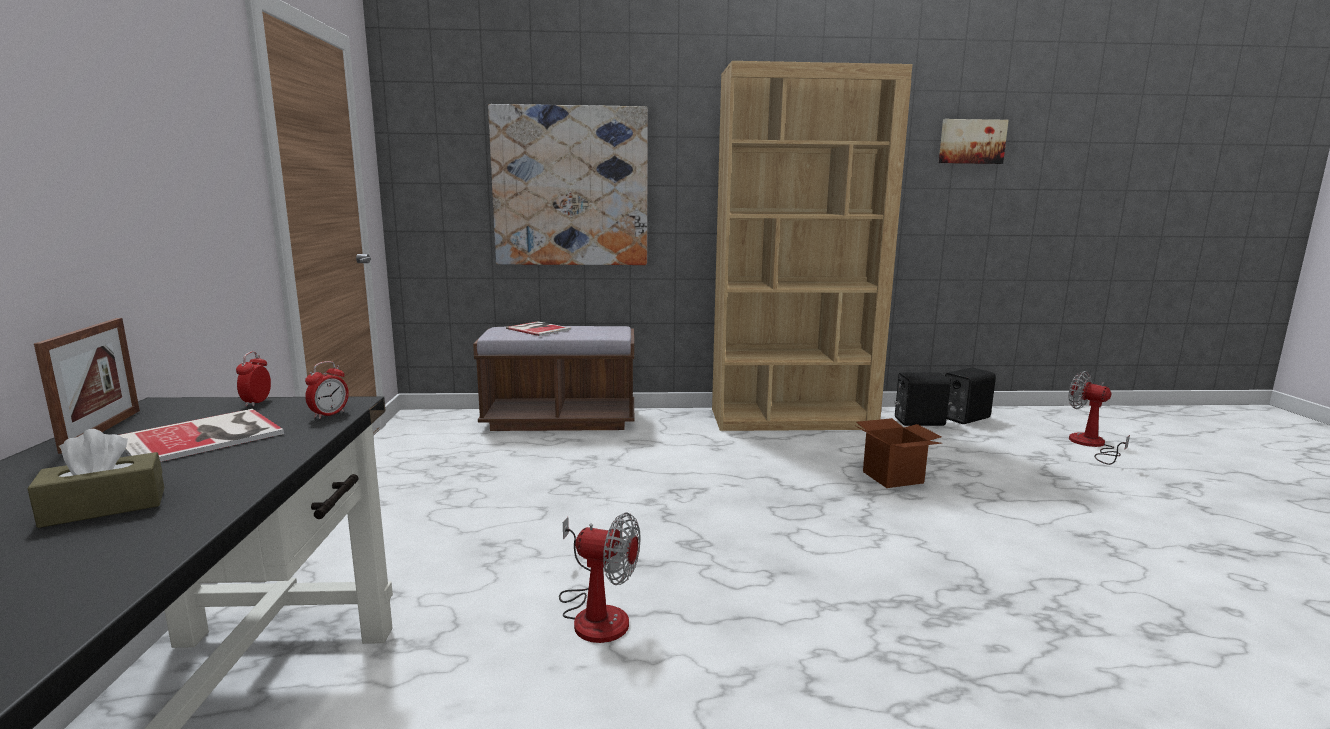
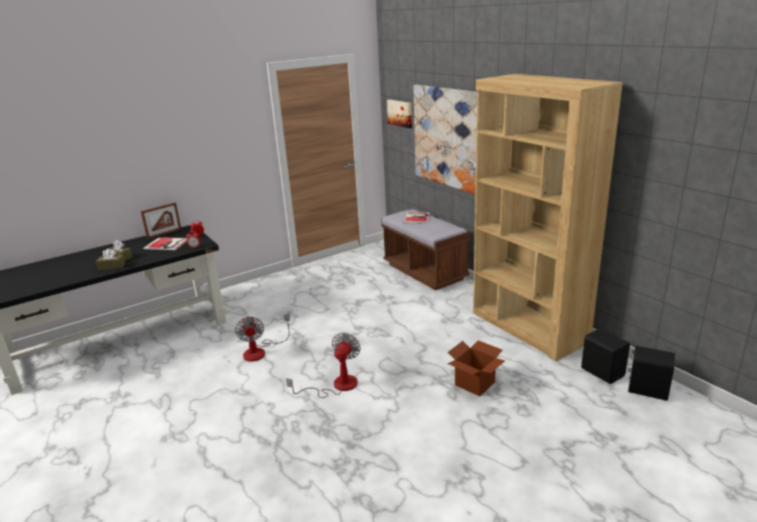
camera: 60 degrees right, 10 degrees up
picture [939,119,1009,164] -> picture moved to [387,99,412,128]
fan [1069,371,1130,465] -> fan moved to [286,333,361,398]
none -> brown tissue box [96,249,126,270]

